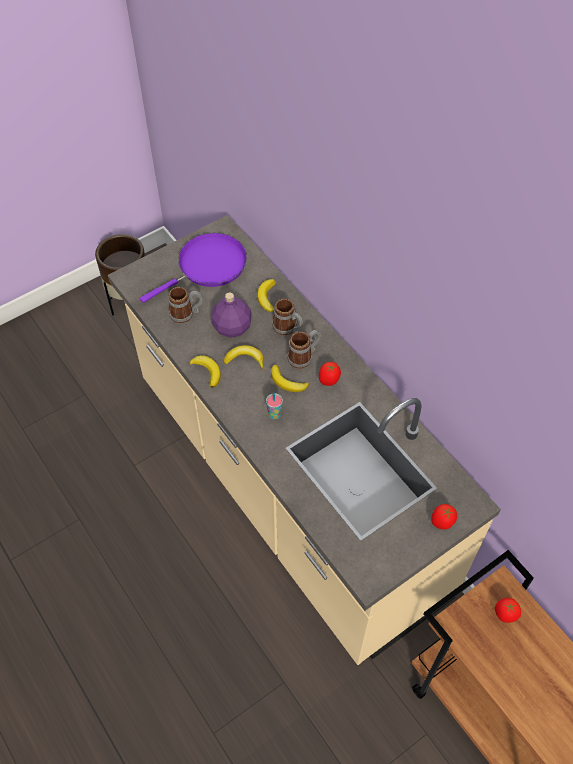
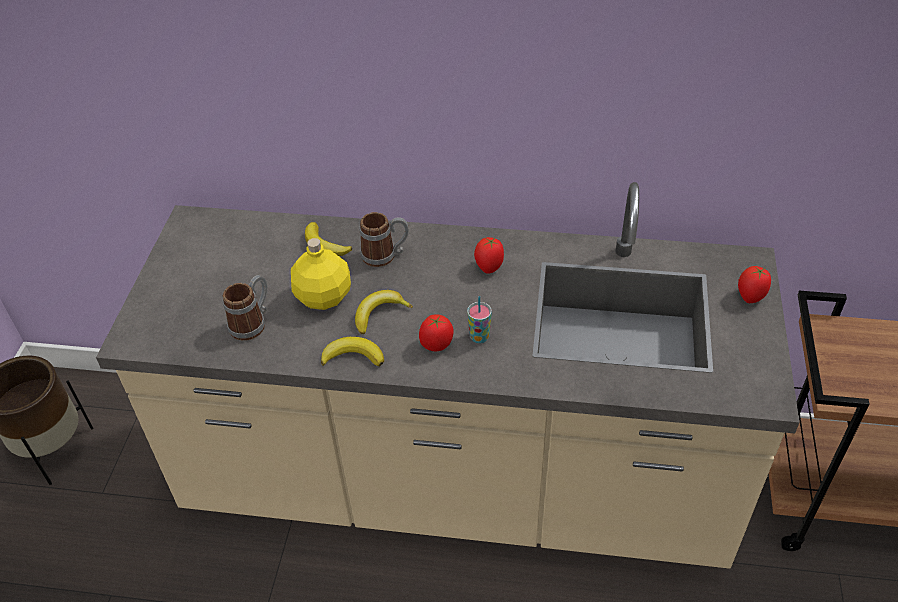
camera: 45 degrees left, 10 degrees down
purple frying pan [140,233,247,303] -> none
purple bottle [211,293,252,338] -> yellow bottle [291,238,351,310]
banana [271,365,309,392] -> none
mug [287,330,320,369] -> none
tomato [495,598,521,623] -> tomato moved to [419,314,454,351]

